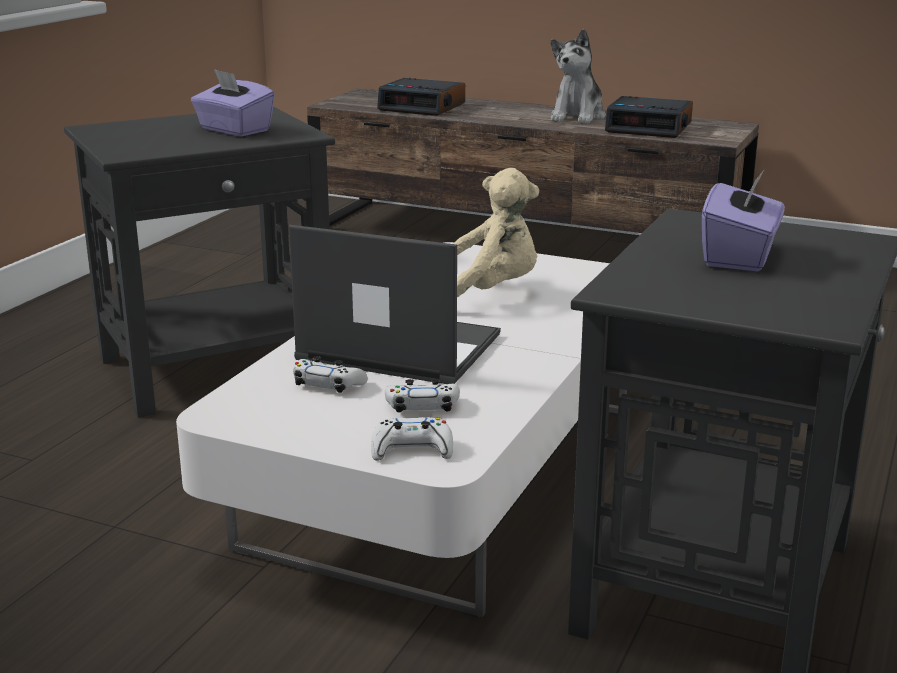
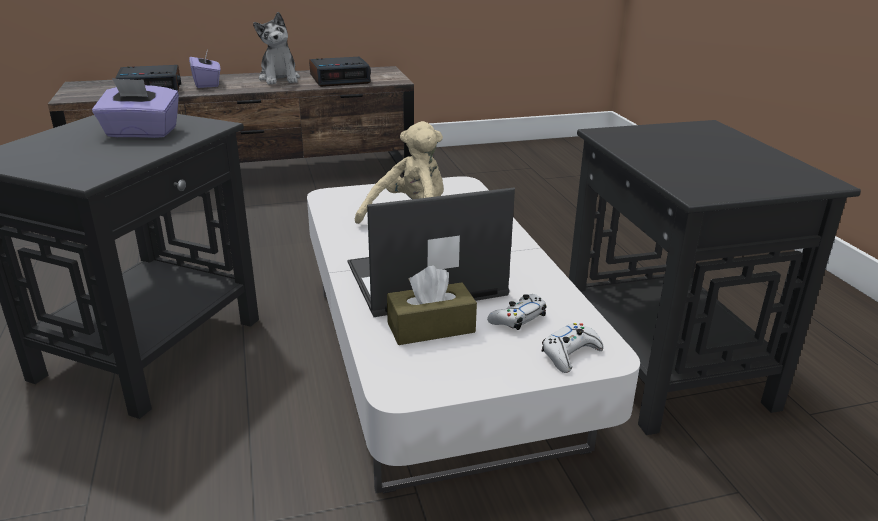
camera: 40 degrees left, 5 degrees up
white game controller [293,356,368,393] -> brown tissue box [387,265,477,345]
purple tissue box [702,169,785,272] -> purple tissue box moved to [189,52,221,88]

